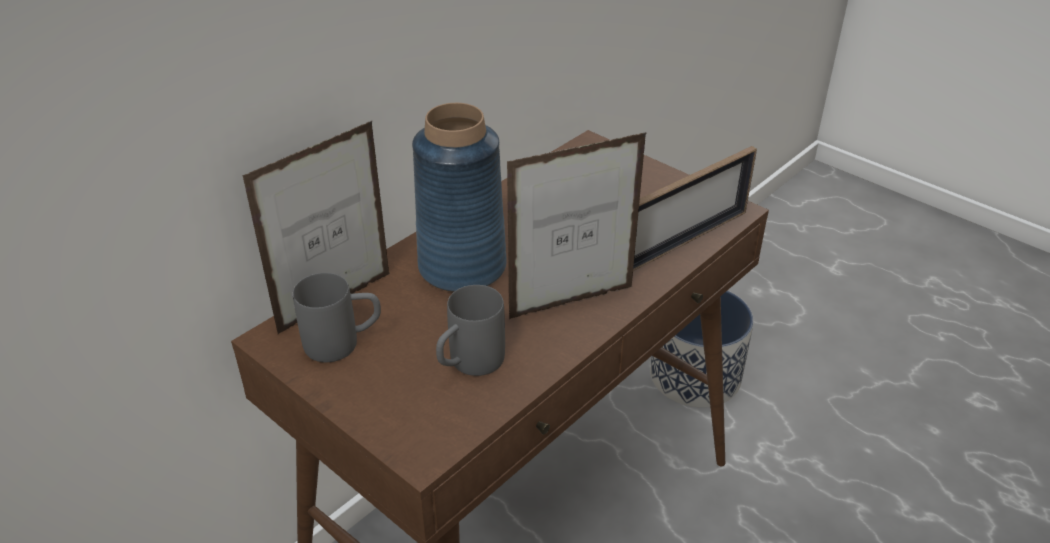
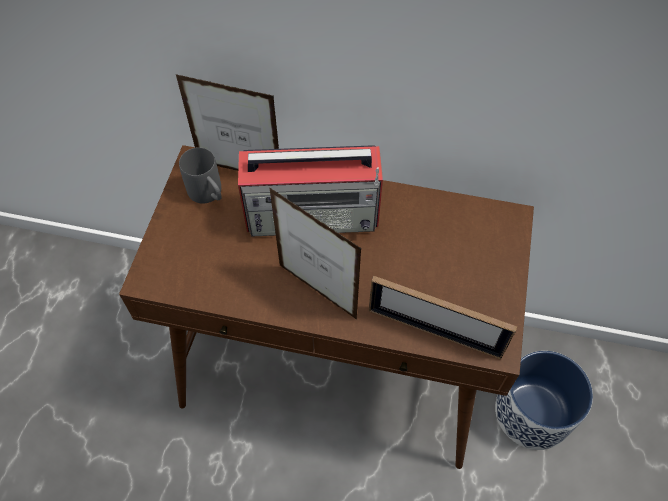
camera: 60 degrees right, 20 degrees up
blue vase [412,103,507,292] -> radio [238,145,383,237]
grey mug [436,285,505,376] -> none

